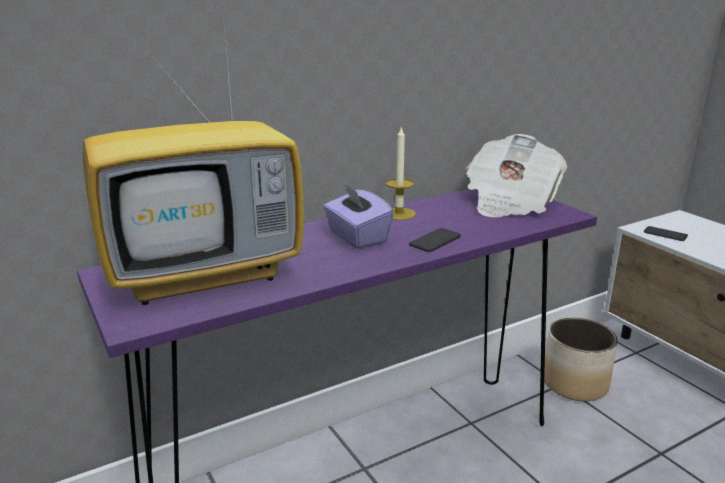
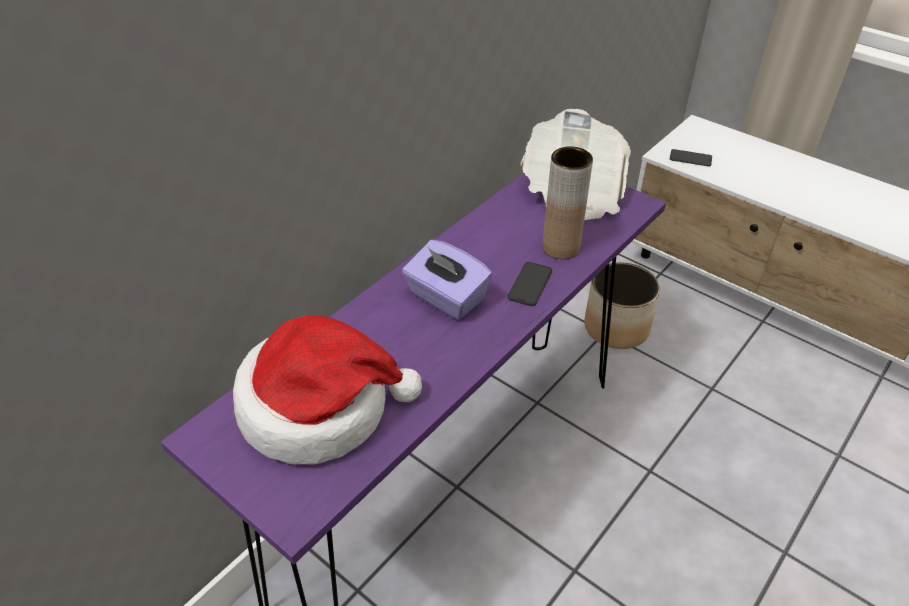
camera: 20 degrees left, 20 degrees up
television [83,16,304,305] -> hat [233,315,422,465]
candle [386,126,416,220] -> none
none -> brown vase [542,146,593,259]

